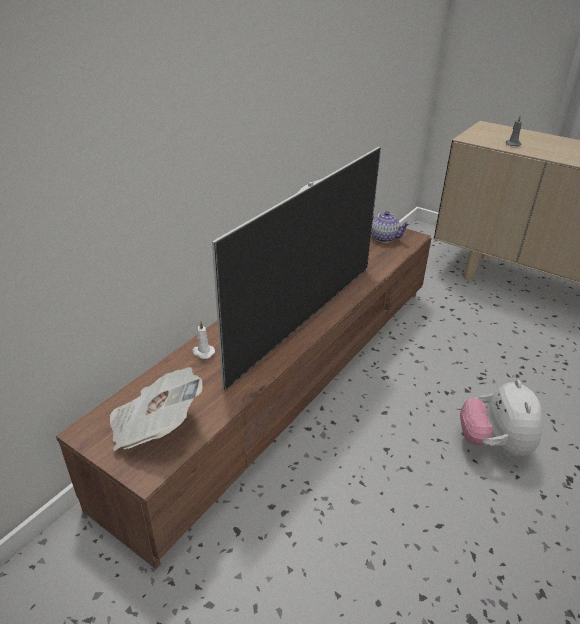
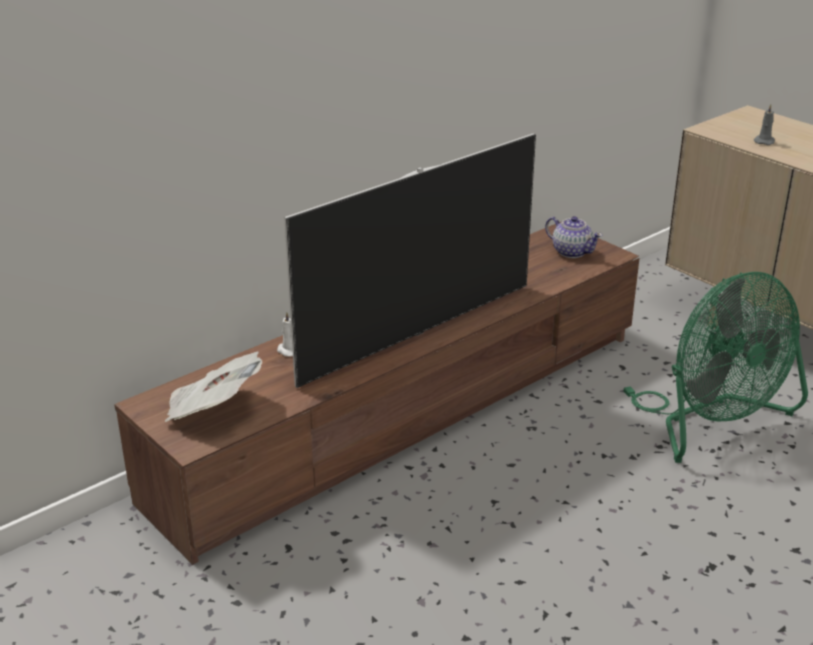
camera: 15 degrees right, 5 degrees down
plush toy [460,380,542,457] -> none
none -> green fan [624,272,808,463]

